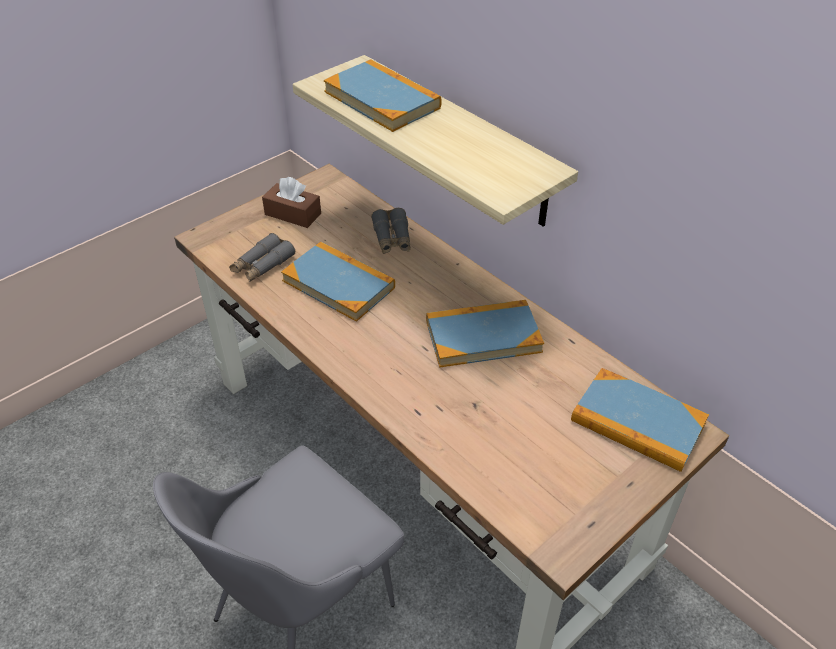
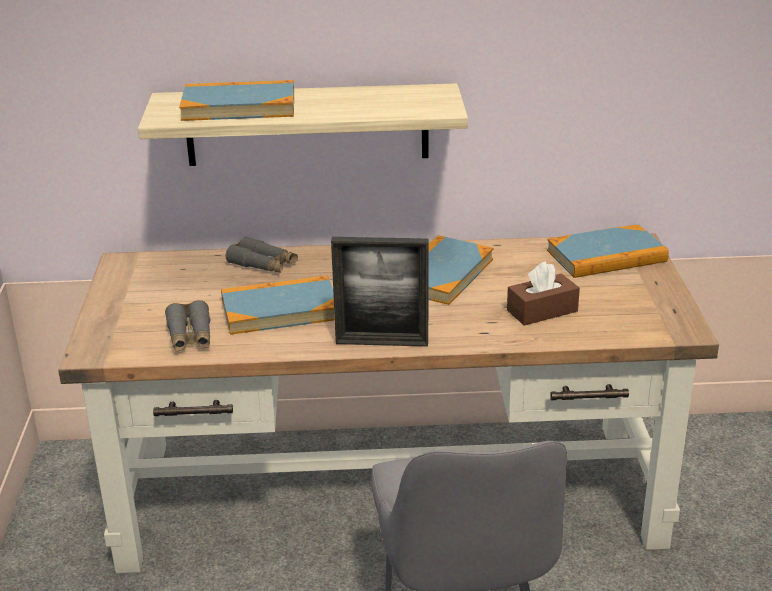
camera: 50 degrees left, 15 degrees down
brown tissue box [262,177,321,228] -> brown tissue box moved to [507,261,580,326]
none -> picture frame [331,237,429,347]

